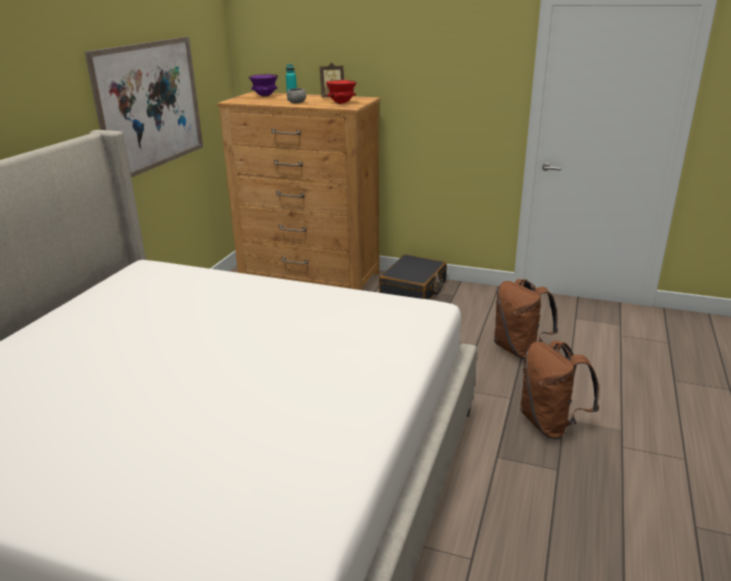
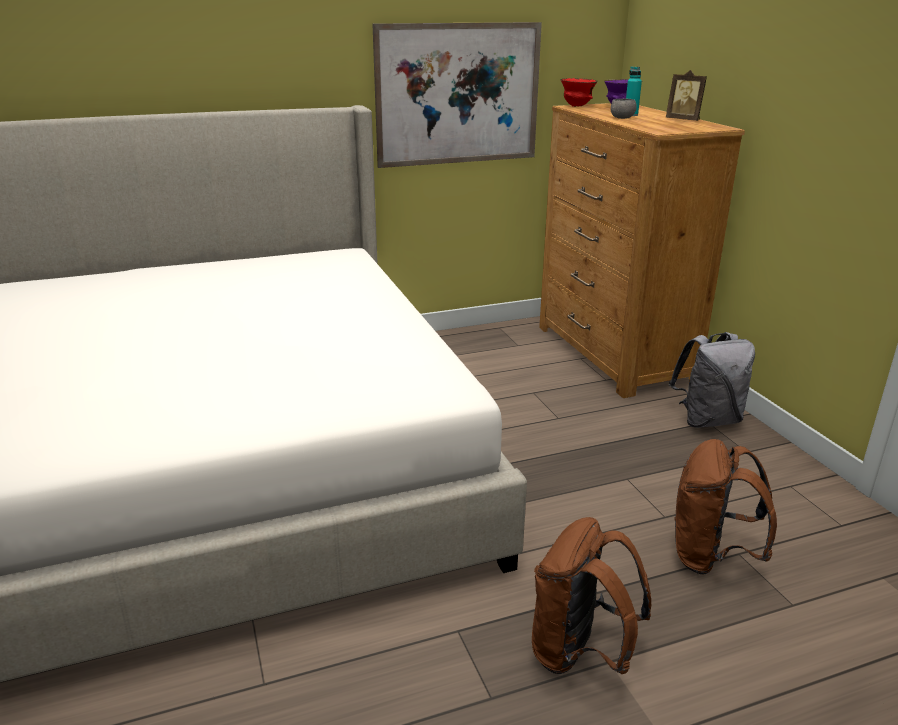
camera: 50 degrees right, 0 degrees up
red bowl [325,80,357,104] -> red bowl moved to [560,78,598,107]
black suitcase [379,254,447,299] -> grey backpack [669,332,755,428]

